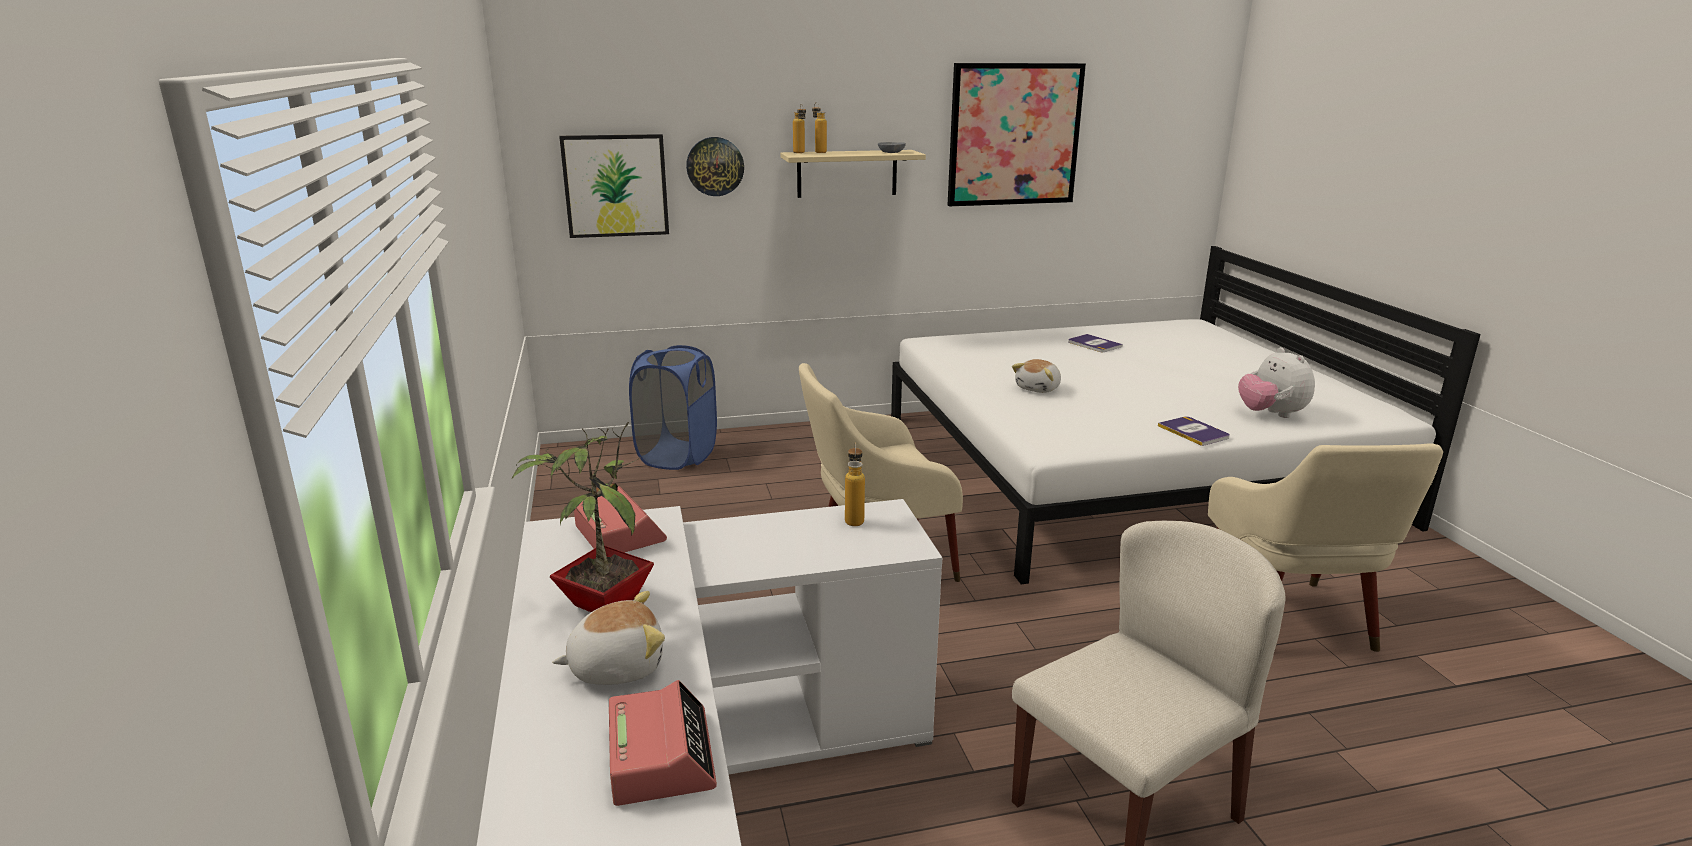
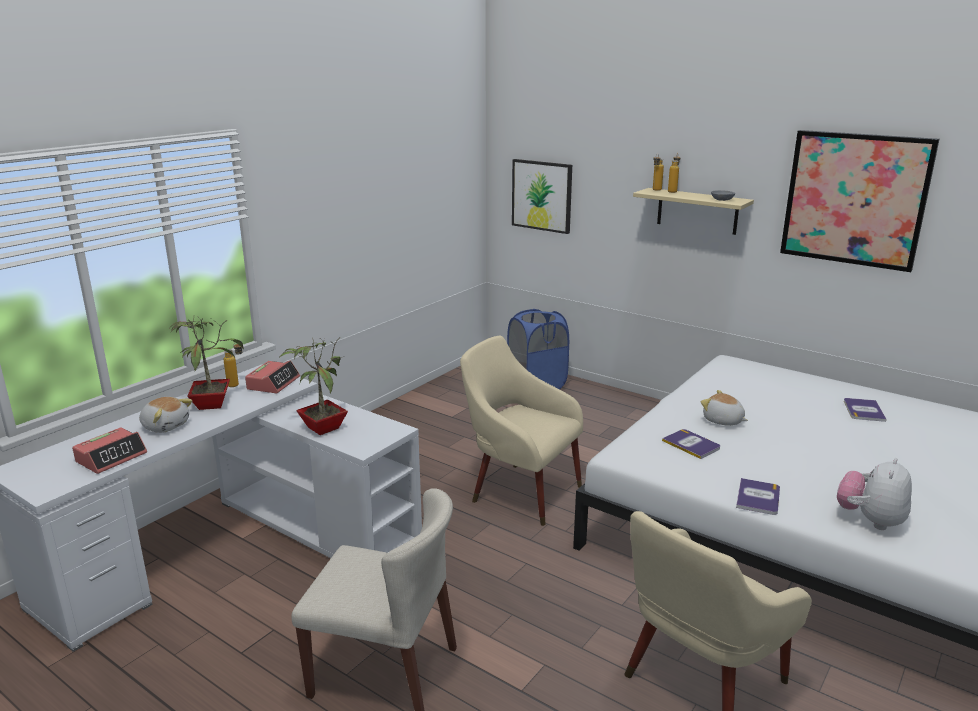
camera: 50 degrees right, 0 degrees up
wall clock [686,137,744,196] -> none
bottle [845,442,865,526] -> bottle moved to [224,341,242,387]
plush toy [1012,359,1061,393] -> plush toy turned 45 degrees clockwise [701,390,748,426]
none -> potted plant [279,337,348,435]
none -> book [662,429,720,459]

